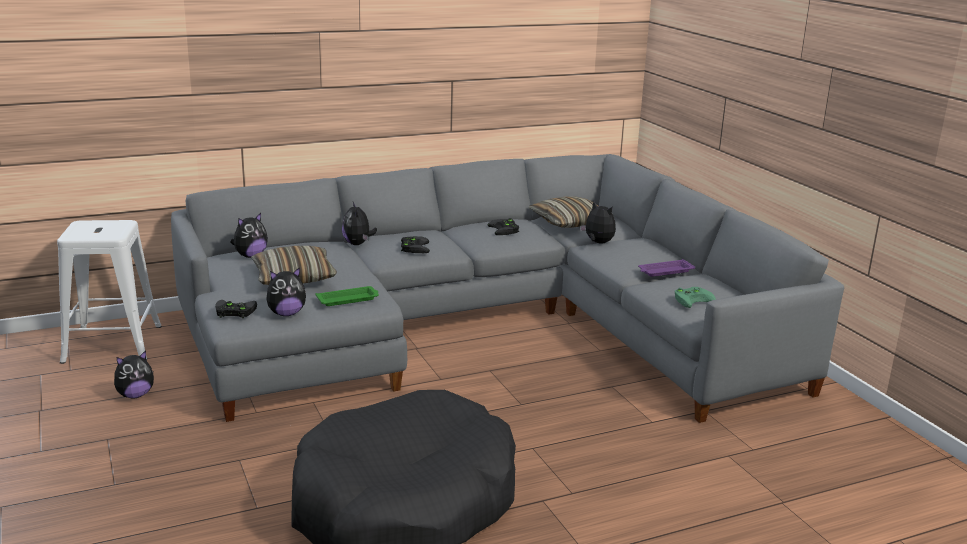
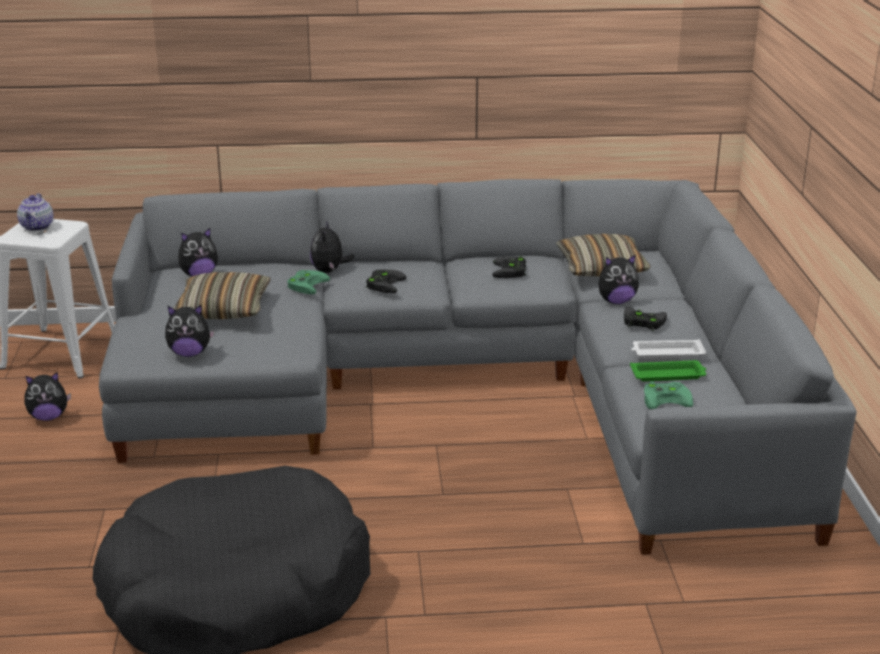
camera: 20 degrees right, 5 degrees up
black game controller [215,300,257,318] -> black game controller moved to [624,307,667,331]
green tray [316,286,379,306] -> green tray moved to [630,360,706,382]
plush toy [580,201,616,243] -> plush toy turned 105 degrees clockwise [598,254,639,304]
purple tray [638,259,695,277] -> white tray [631,339,706,359]
none -> teapot [17,193,54,231]
none -> green game controller [287,270,330,294]

